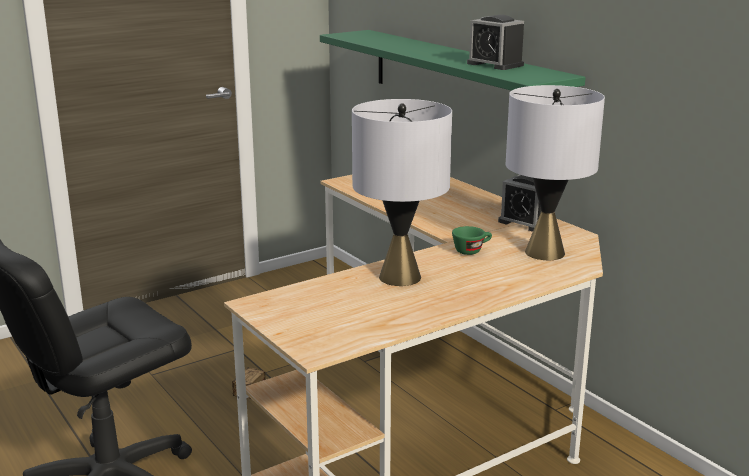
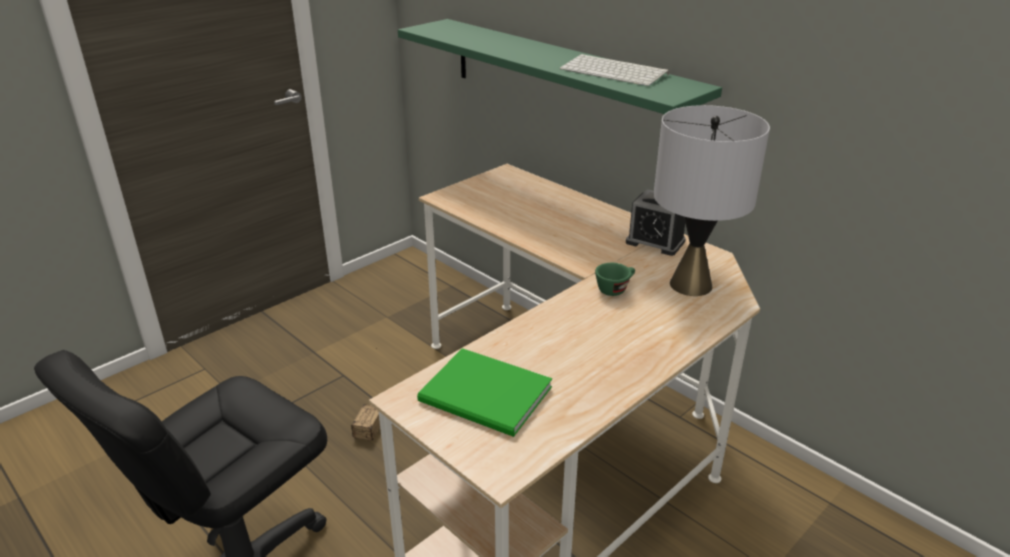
camera: 10 degrees left, 10 degrees up
grey table lamp [352,99,452,286] -> none
alarm clock [467,15,524,70] -> keyboard [560,54,669,86]
none -> green book [417,348,552,437]

